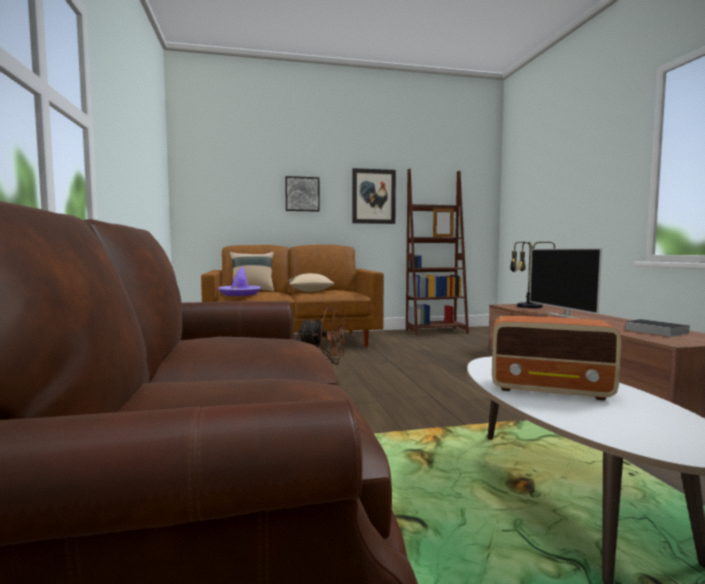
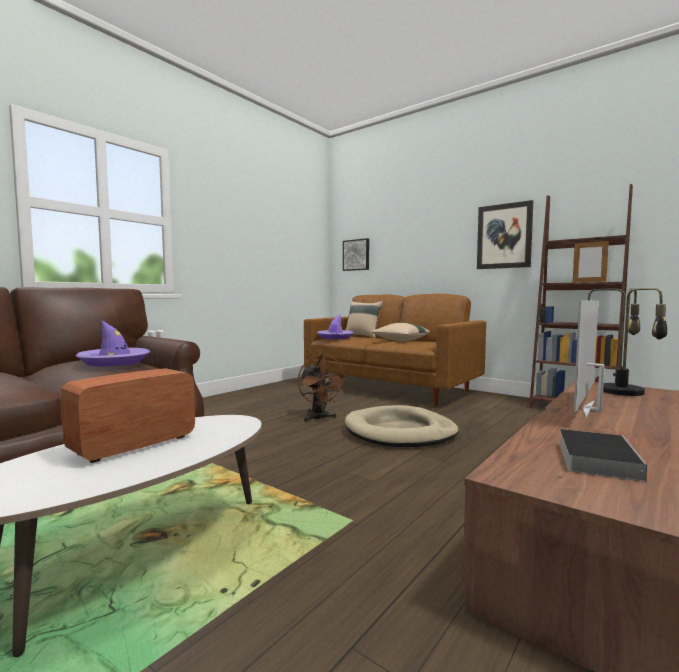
camera: 50 degrees right, 0 degrees up
picture [285,176,320,212] -> picture moved to [343,238,369,271]
radio [492,316,621,401] -> radio turned 60 degrees clockwise [60,368,195,463]
none -> purple hat [76,321,150,367]
none -> beige dog bed [345,405,459,447]

